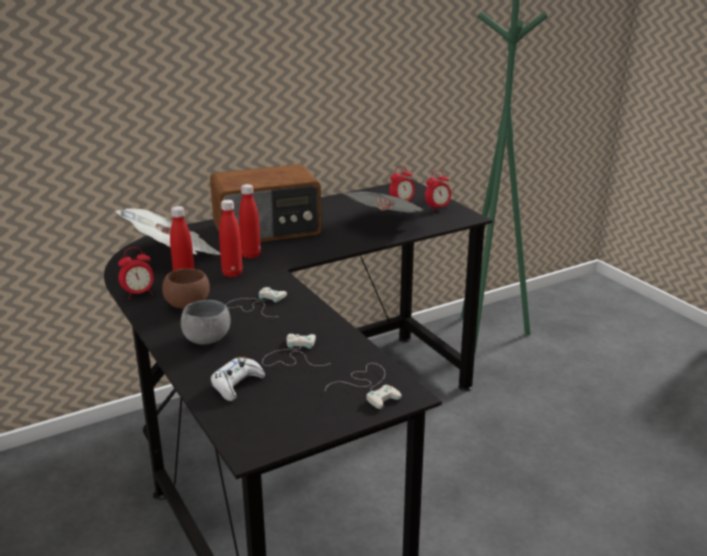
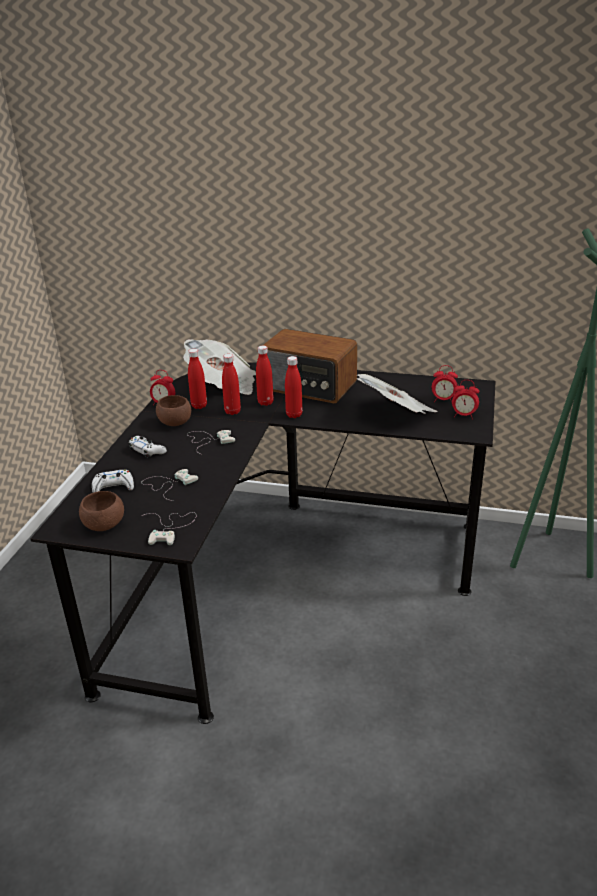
camera: 45 degrees right, 5 degrees up
grey bowl [181,300,231,345] -> white game controller [129,436,167,458]
none -> brown bowl [79,491,124,531]
none -> red bottle [285,356,303,418]

